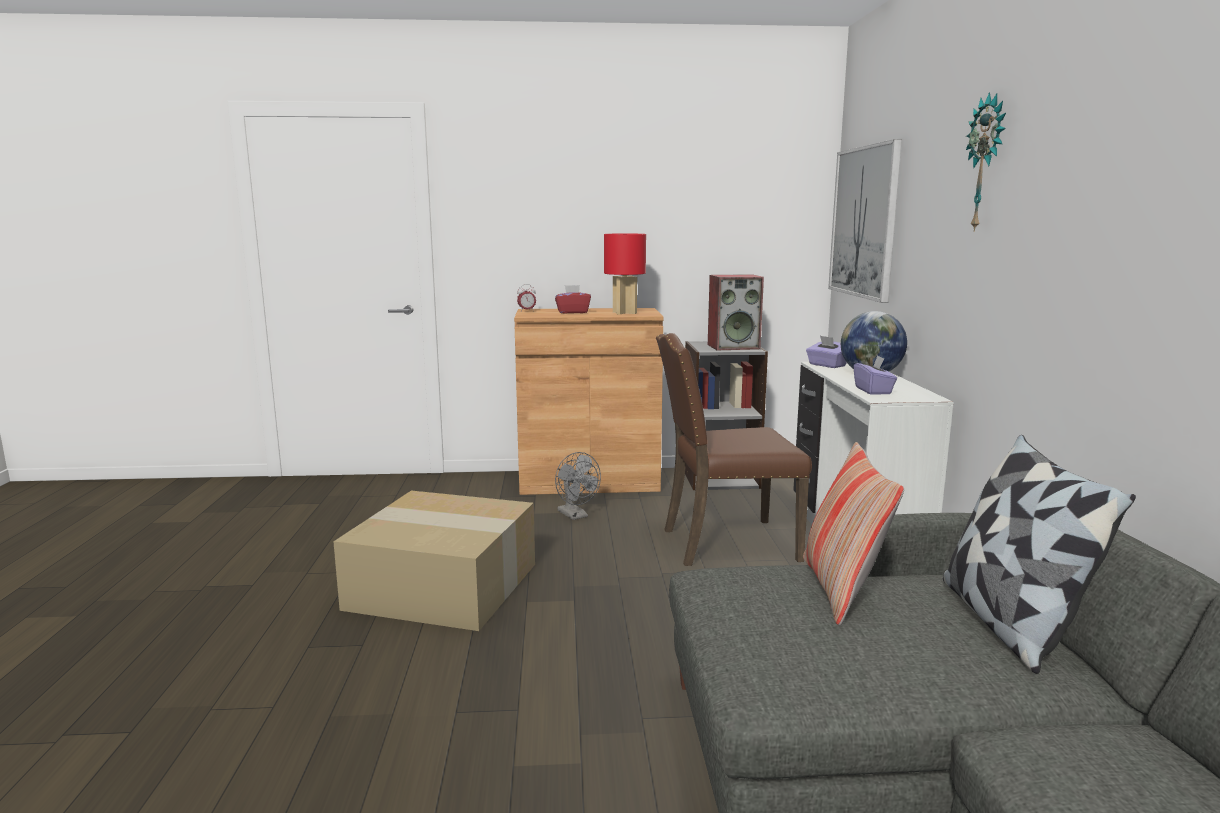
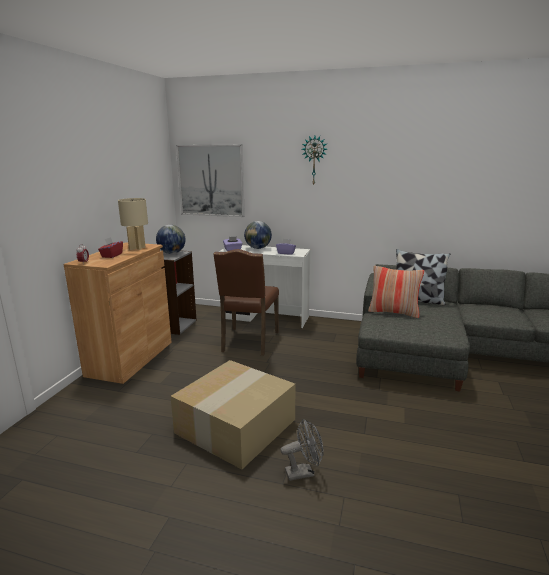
camera: 70 degrees left, 5 degrees up
grey fan [555,452,601,520] -> grey fan moved to [281,419,323,481]
red table lamp [604,234,646,315] -> beige table lamp [118,198,148,250]
speaker [708,274,764,350] -> globe [156,225,186,254]

